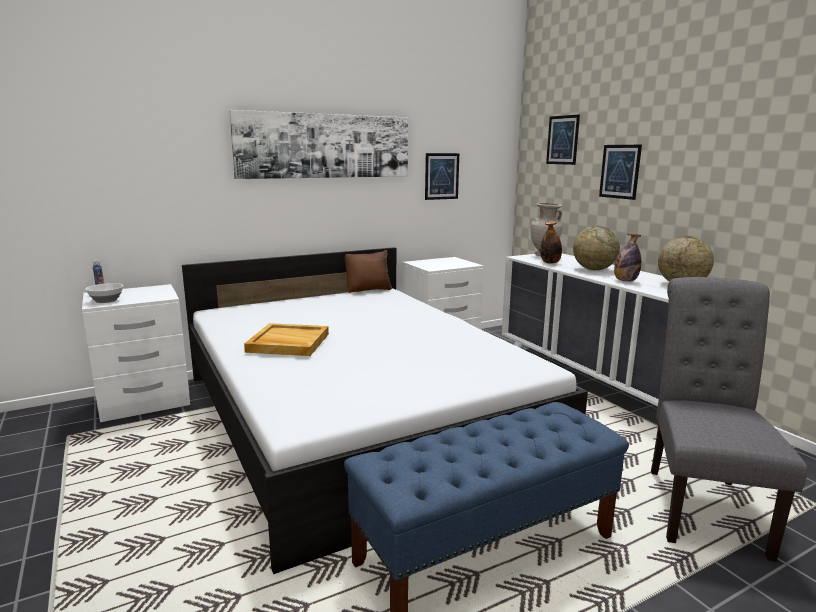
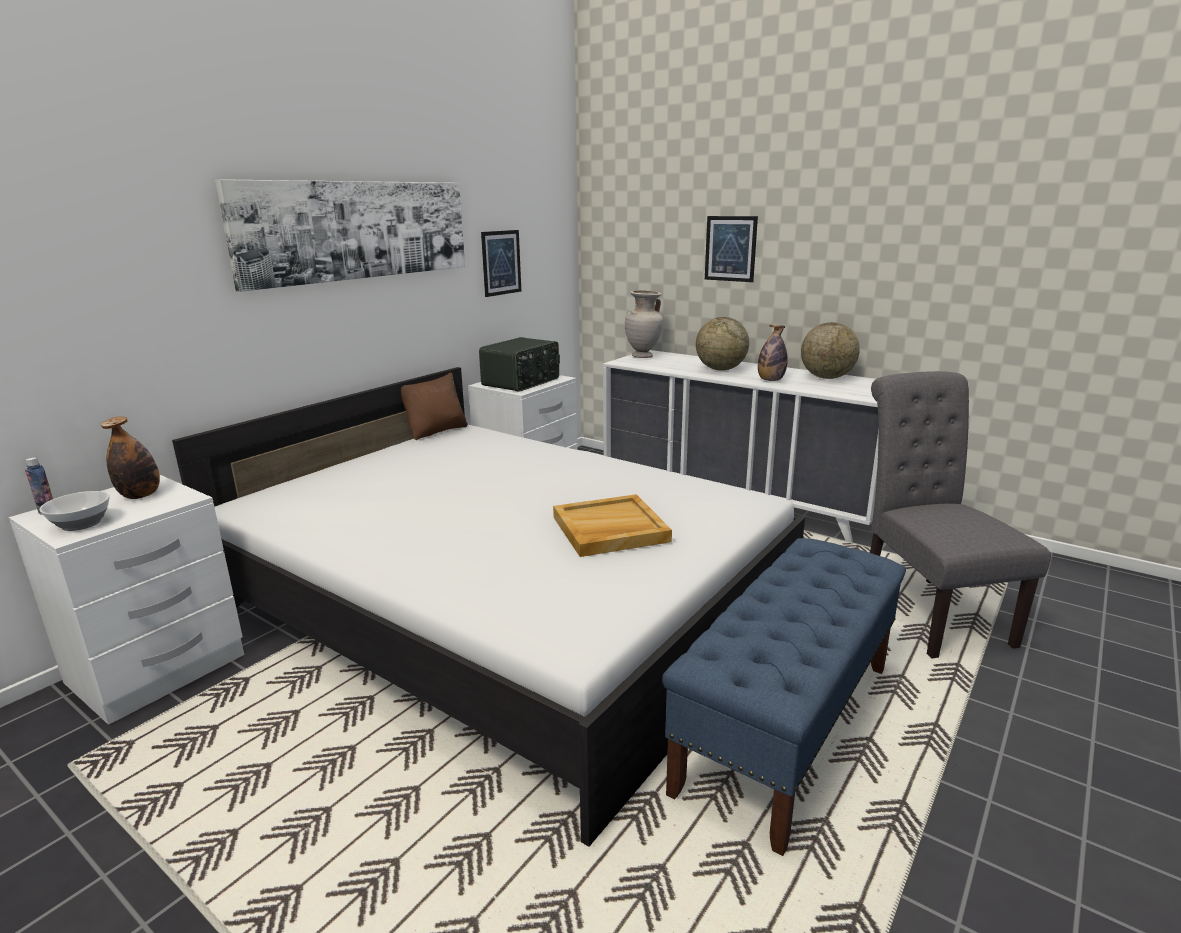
camera: 25 degrees left, 5 degrees up
beige tray [244,323,329,356] -> beige tray moved to [553,494,672,557]
bottle [540,221,562,264] -> bottle moved to [101,416,160,499]
picture [546,114,580,165] -> none
none -> radio [479,337,560,392]

